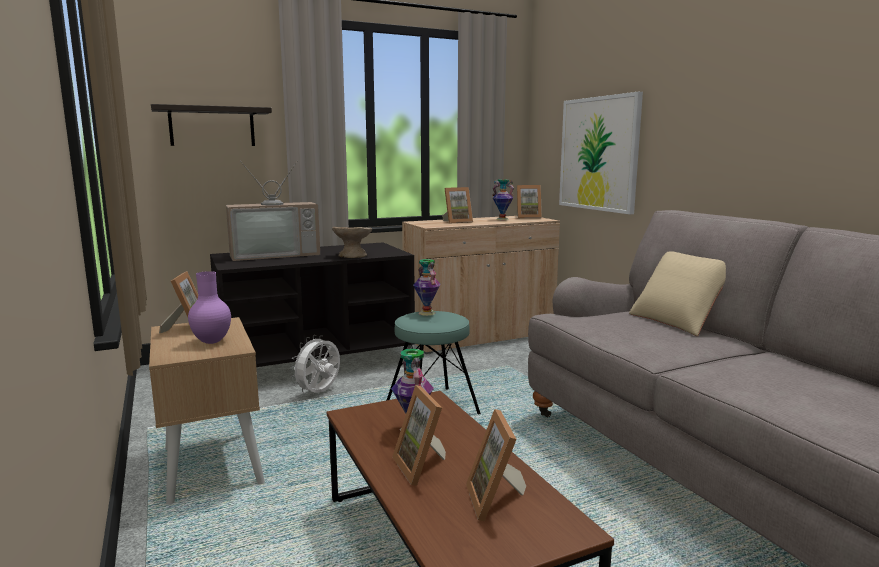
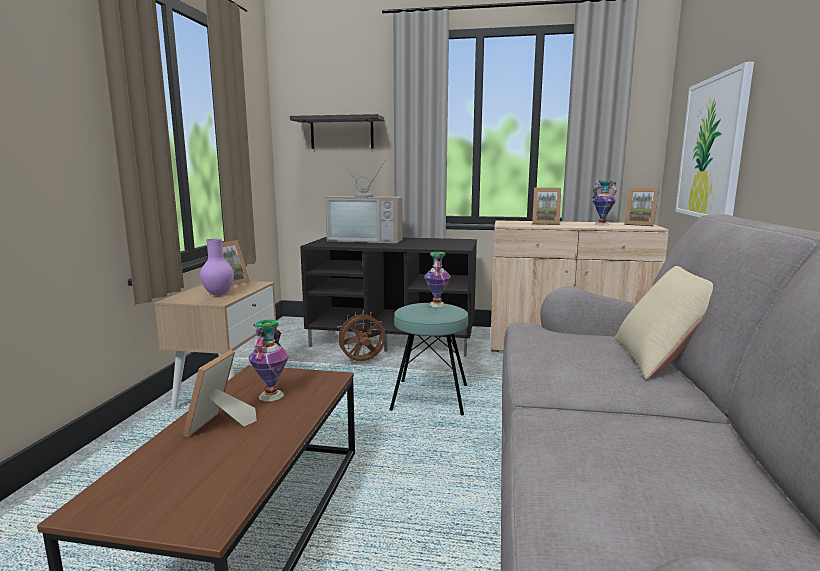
camera: 35 degrees right, 0 degrees up
white fan [290,335,340,394] -> brown fan [335,311,385,361]
beige bowl [332,227,372,258] -> none
picture frame [466,409,526,522] -> none

